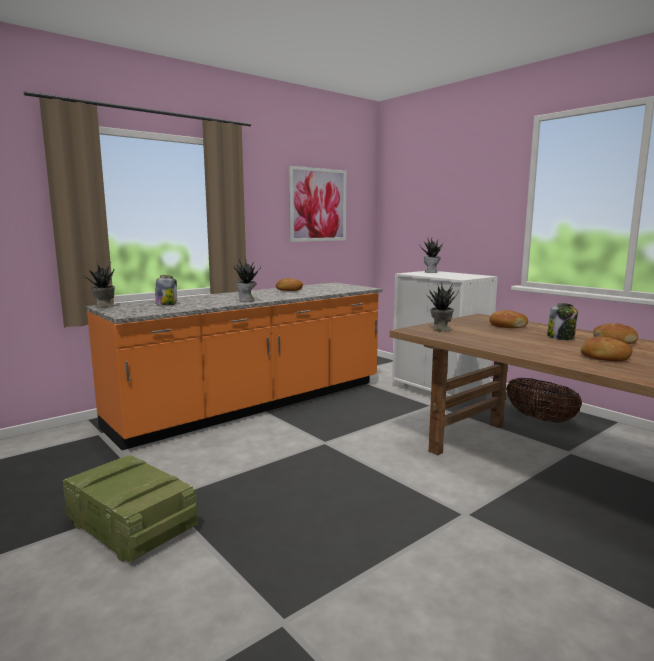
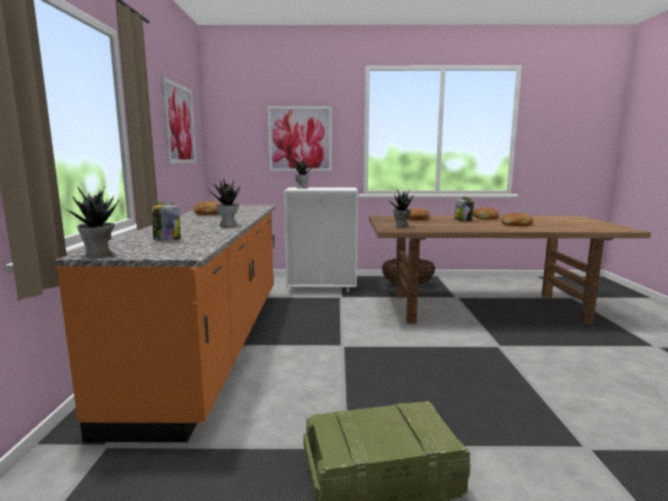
camera: 50 degrees left, 0 degrees up
none -> picture [268,106,332,171]

